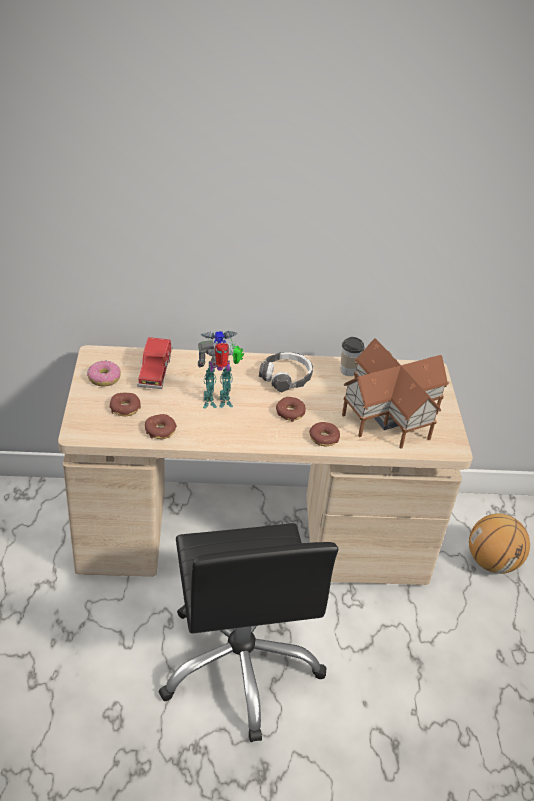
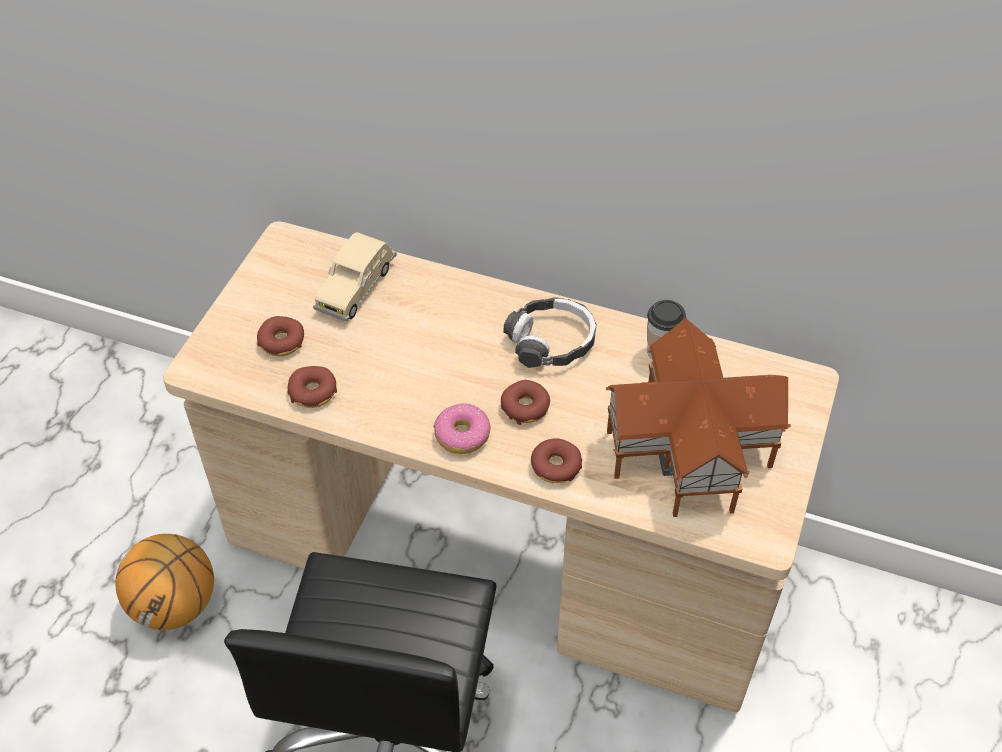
camera: 25 degrees right, 10 degrees up
donut [87,360,121,387] -> donut moved to [433,404,490,454]
red toy car [137,337,172,389] -> beige toy car [313,232,397,322]
toy robot [198,331,244,409] -> none
basketball [469,514,530,574] -> basketball moved to [115,534,214,630]

